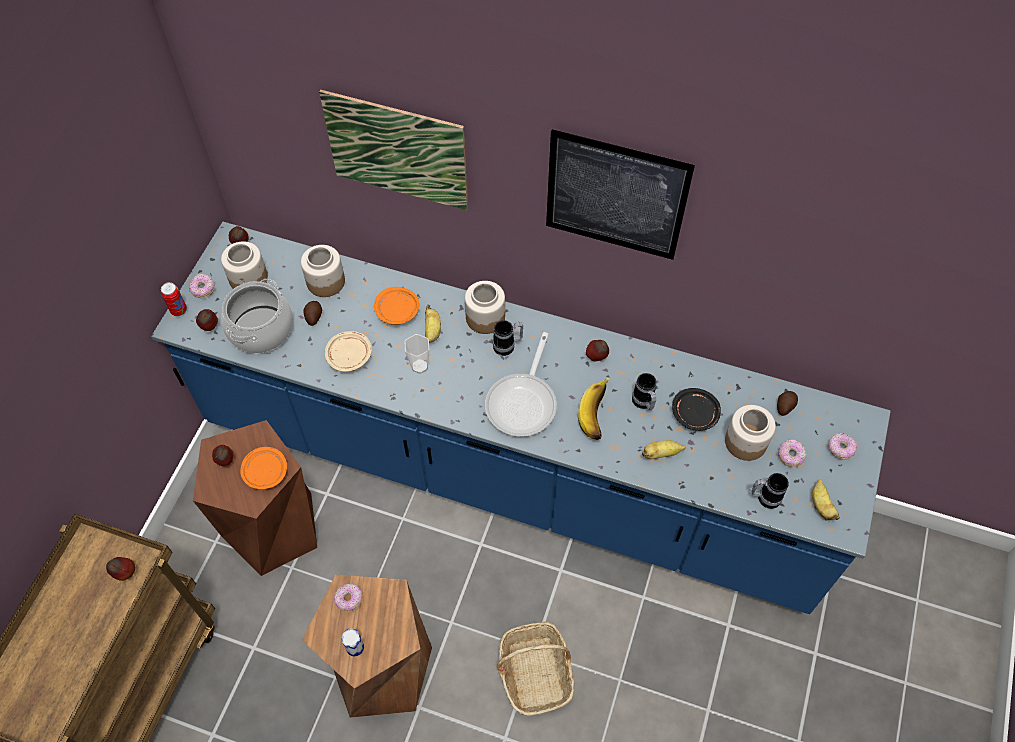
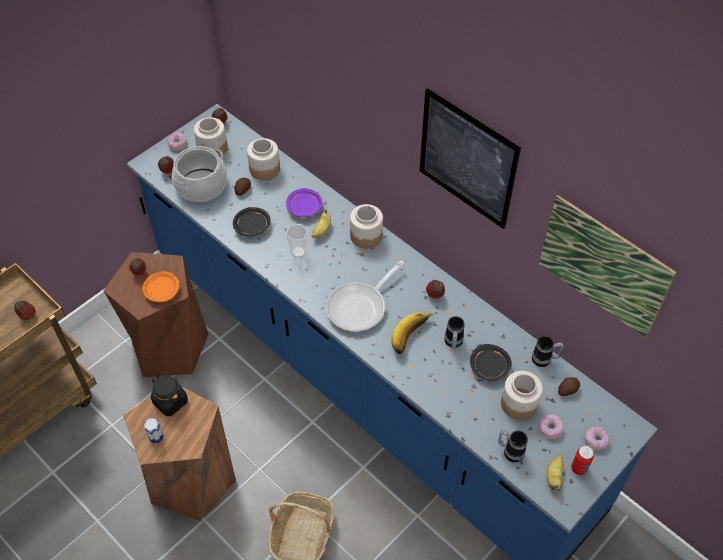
camera: 25 degrees right, 5 degrees down
can [161,282,187,316] -> can moved to [571,445,594,475]
picture [319,90,468,210] -> picture moved to [539,195,676,338]
beige plate [325,331,372,372] -> black plate [233,207,271,236]
donut [334,584,362,612] -> black jar [151,375,188,416]
orange plate [374,287,419,325] -> purple plate [286,188,323,217]
mug [493,320,523,356] -> mug moved to [532,336,564,367]
banana [642,440,686,459] -> none

